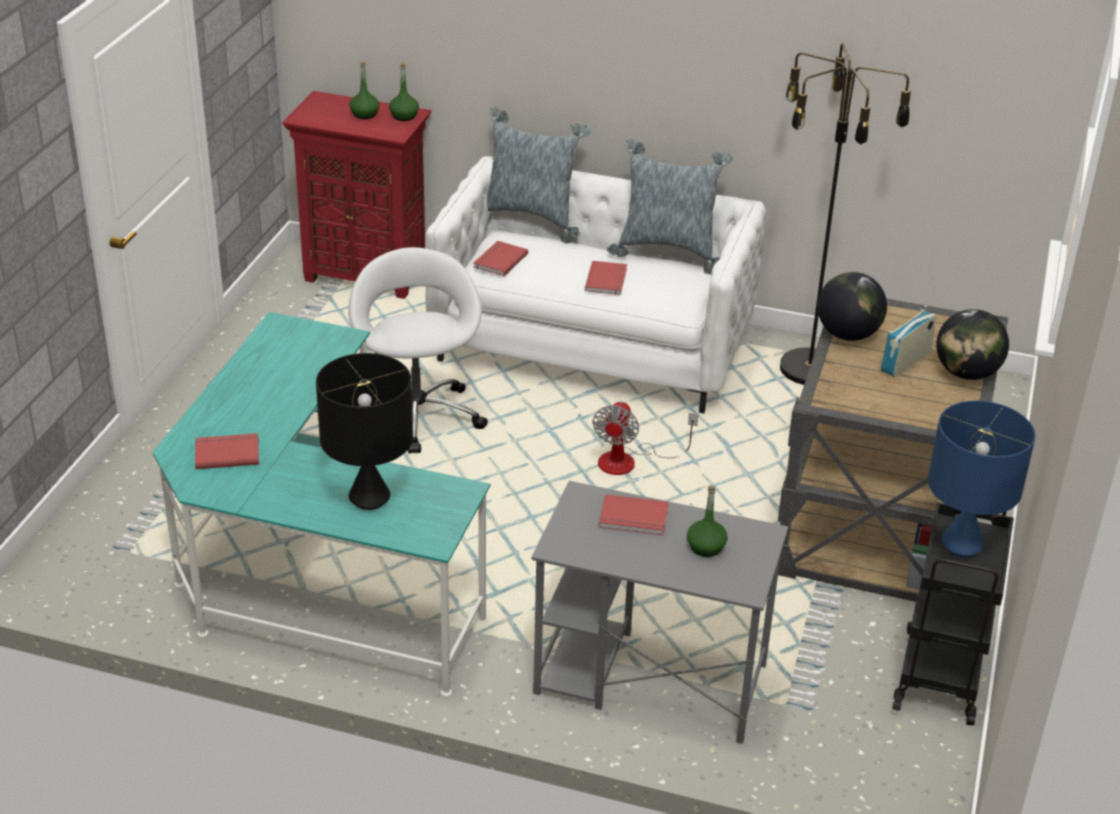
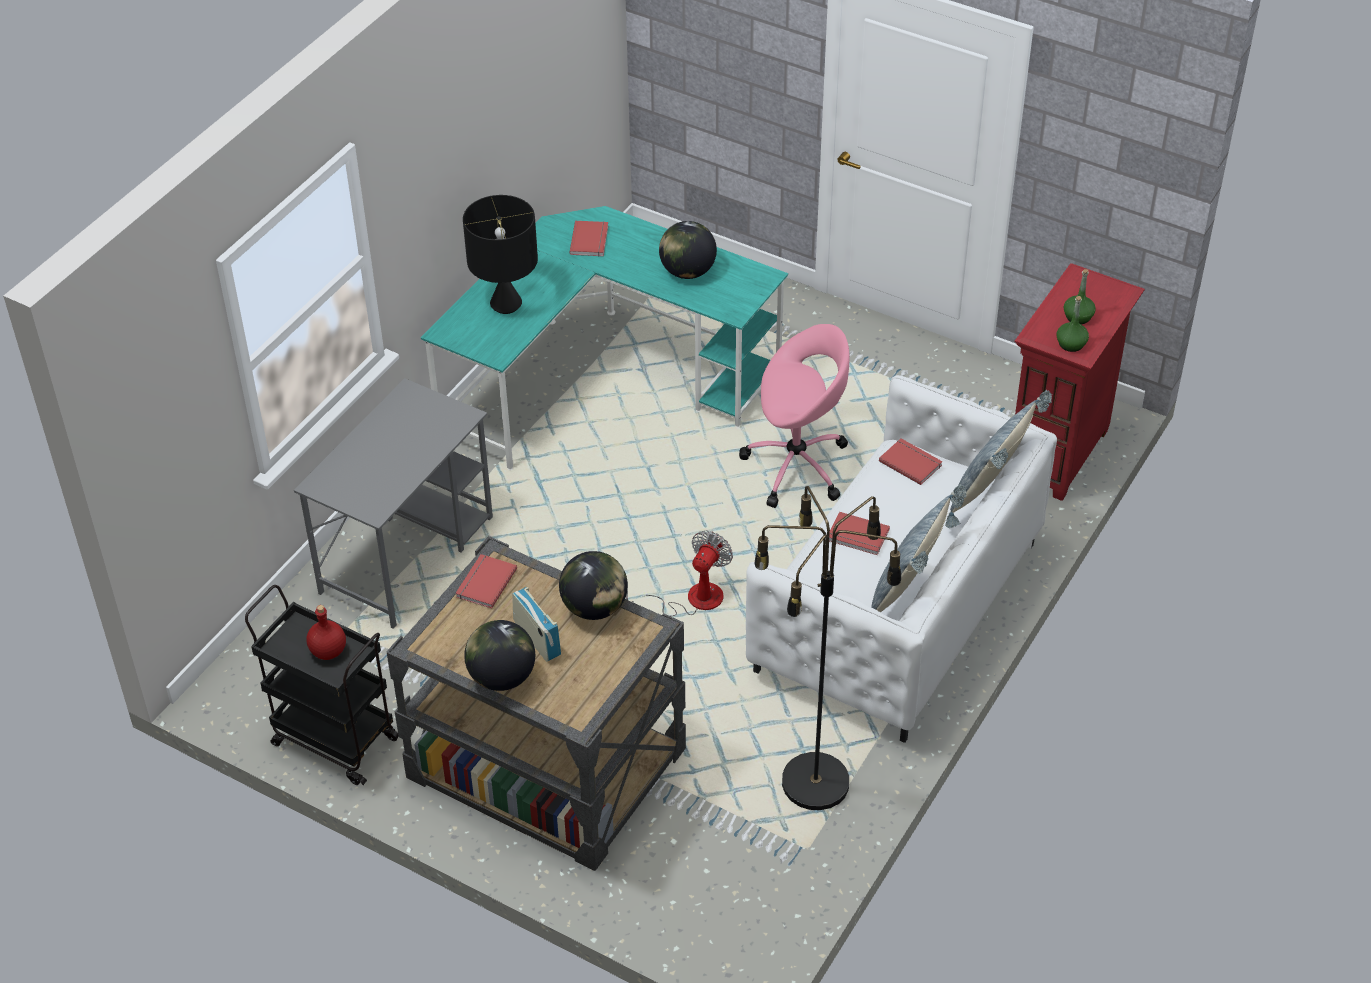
camera: 105 degrees right, 10 degrees up
white office chair [349,247,488,454] -> pink office chair [739,324,849,508]
fan [592,401,698,475] -> fan turned 90 degrees clockwise [626,531,733,616]
red book [599,494,669,535] -> red book moved to [455,554,517,609]
green bottle [687,485,728,557] -> none
blue table lamp [928,401,1036,557] -> red bottle [306,605,346,660]
none -> globe [659,221,717,279]

